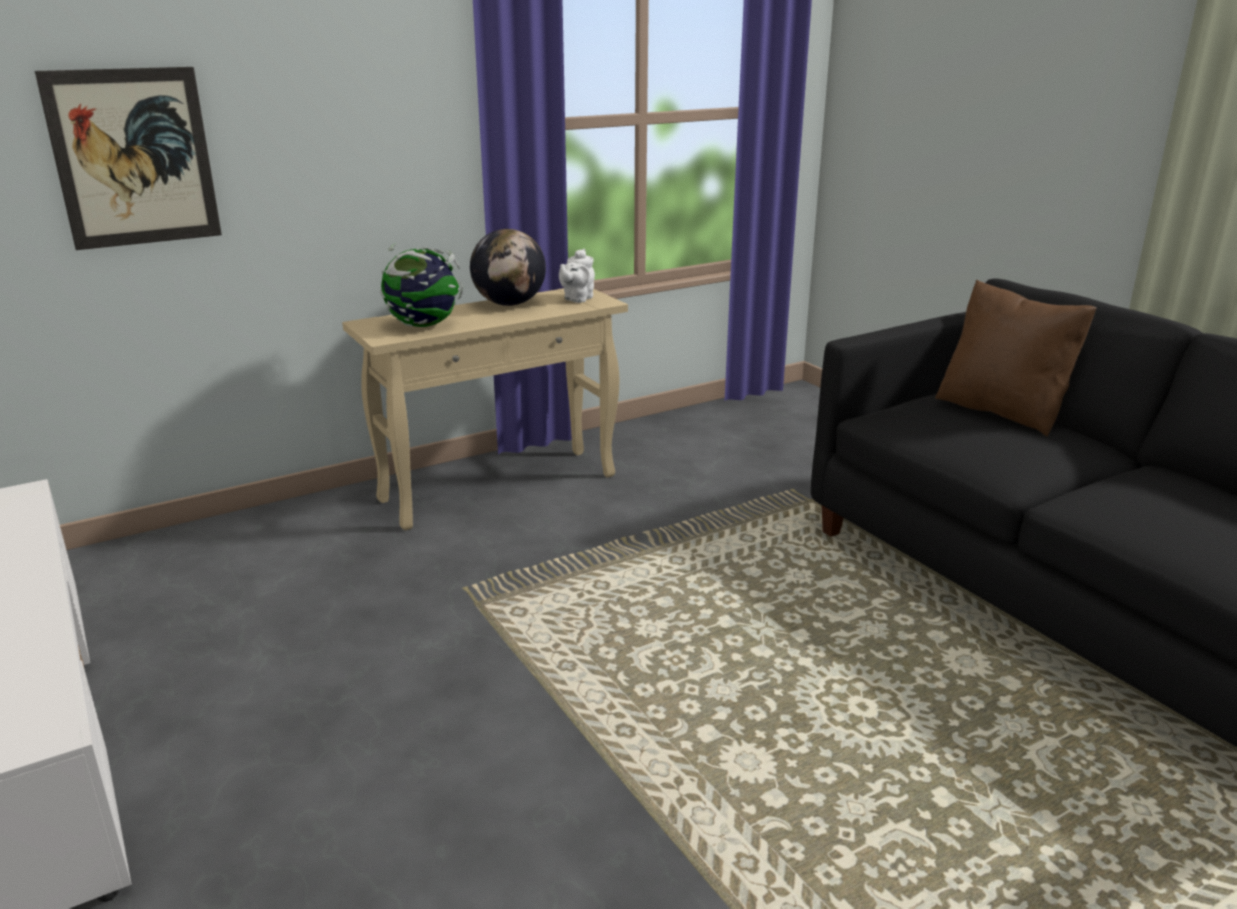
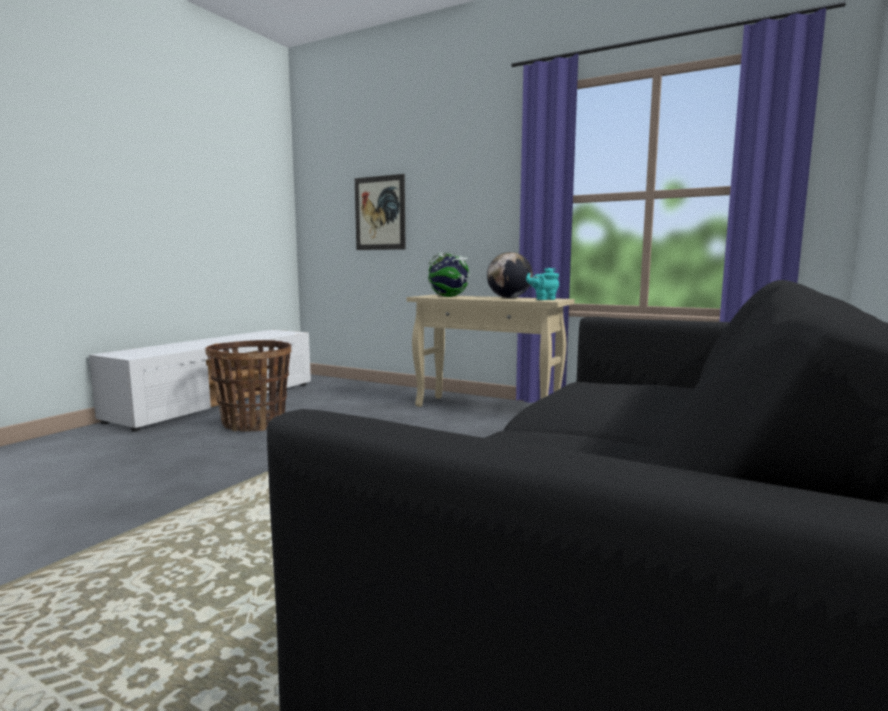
camera: 60 degrees right, 15 degrees down
white teapot [559,249,595,303] -> turquoise teapot [526,267,559,300]
brown pillow [935,280,1097,436] -> none
none -> basket [205,340,291,432]

